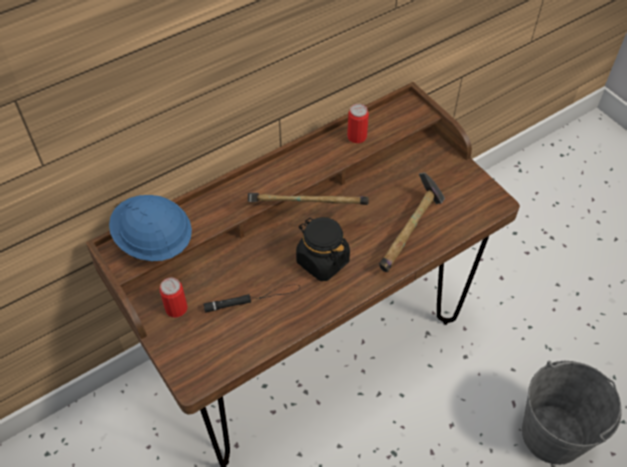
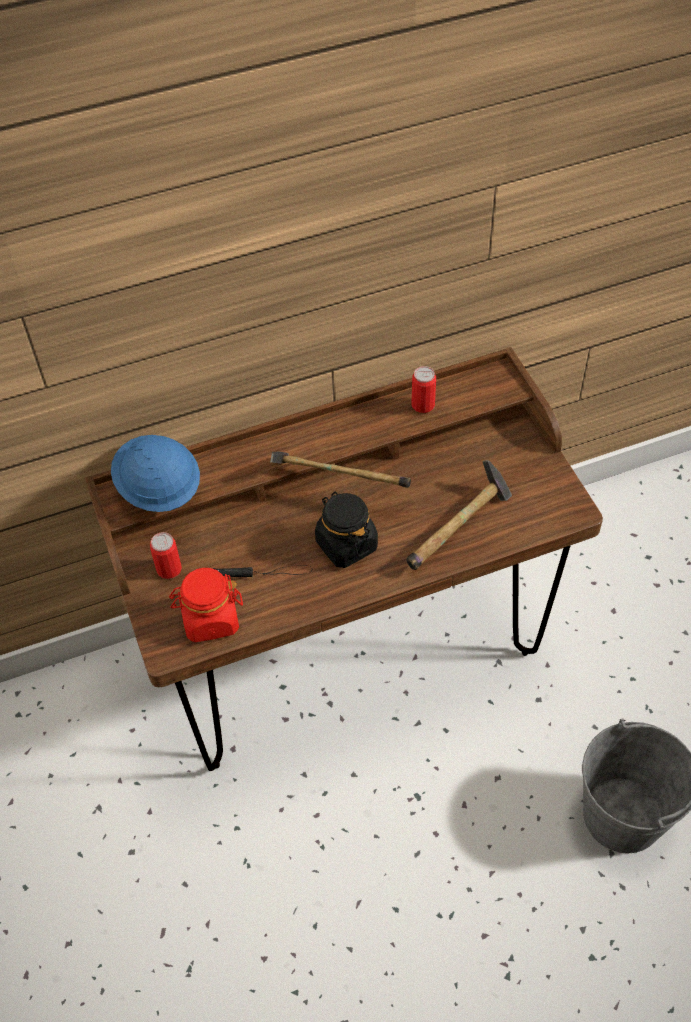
camera: 15 degrees right, 0 degrees up
none -> red jar [169,568,243,642]

